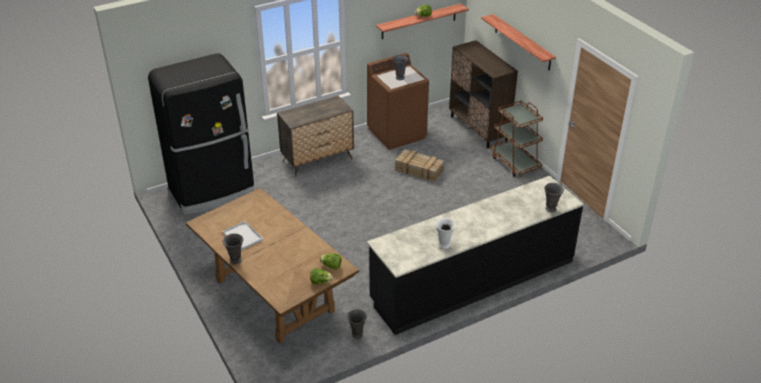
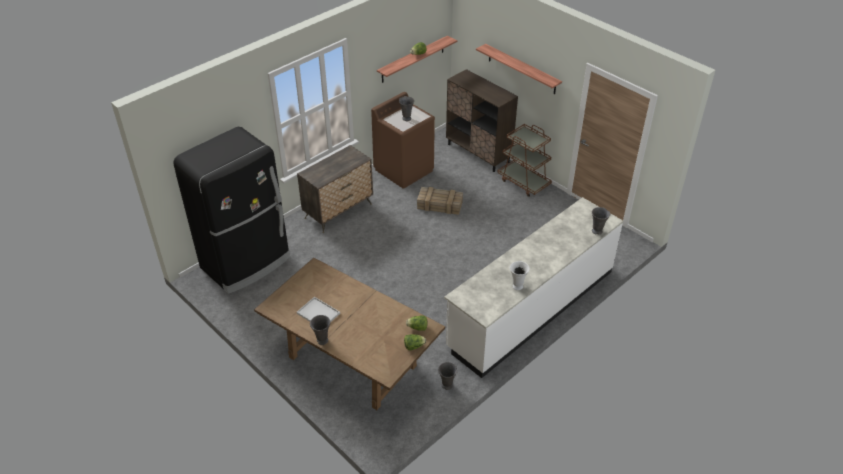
camera: 15 degrees left, 5 degrees up
black counter [367,176,584,335] -> white counter [444,197,623,378]

